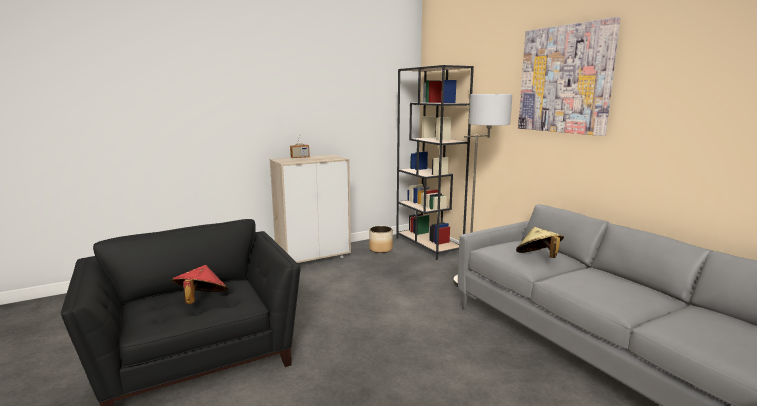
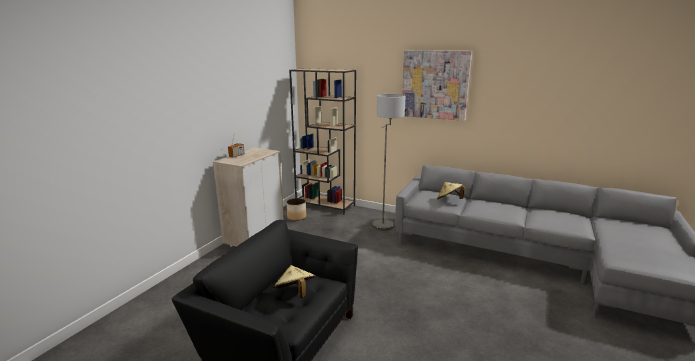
camera: 35 degrees left, 5 degrees up
red hat [172,265,228,304] -> beige hat [273,265,315,298]

